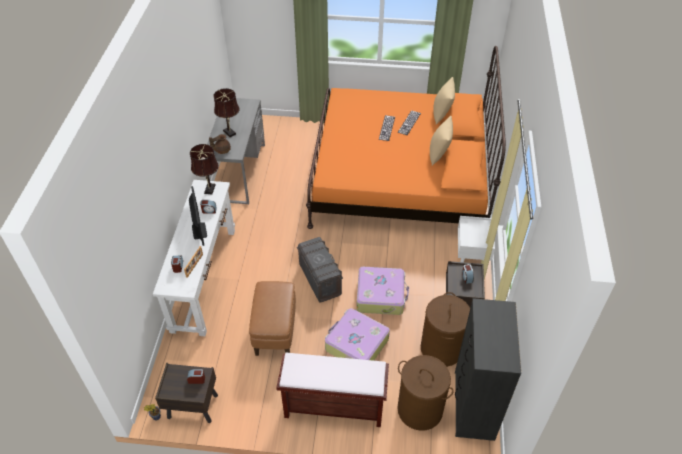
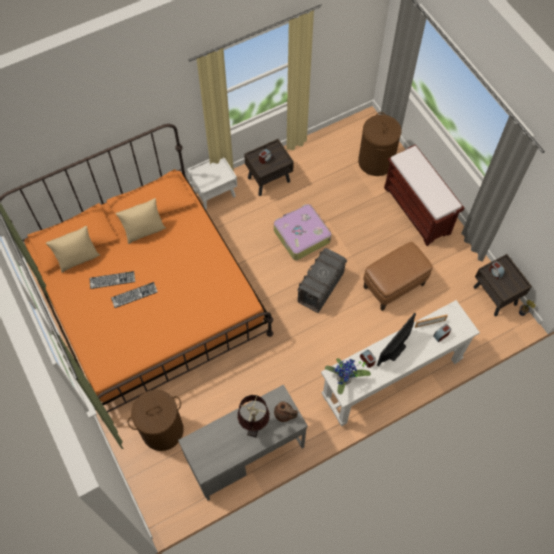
camera: 125 degrees left, 15 degrees up
brown table lamp [190,144,219,194] -> potted plant [325,358,371,394]
suitcase [325,308,390,361] -> none
brown laundry basket [421,292,470,367] -> brown laundry basket moved to [128,390,184,451]
black dresser [455,298,521,441] -> none

